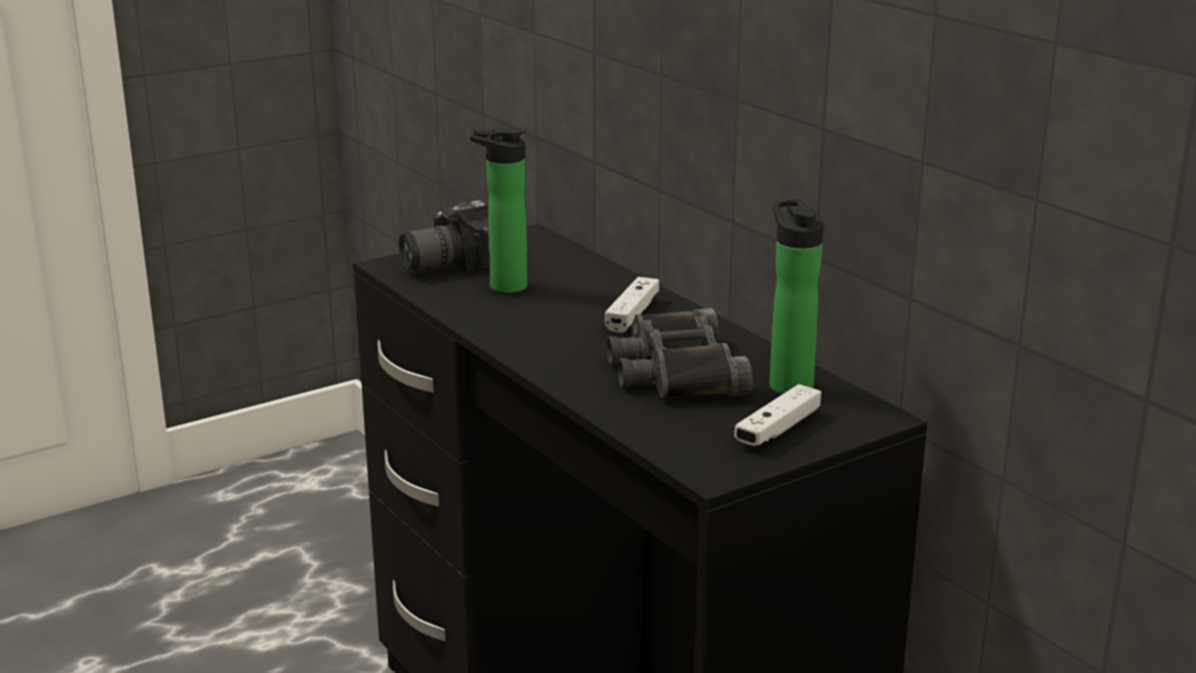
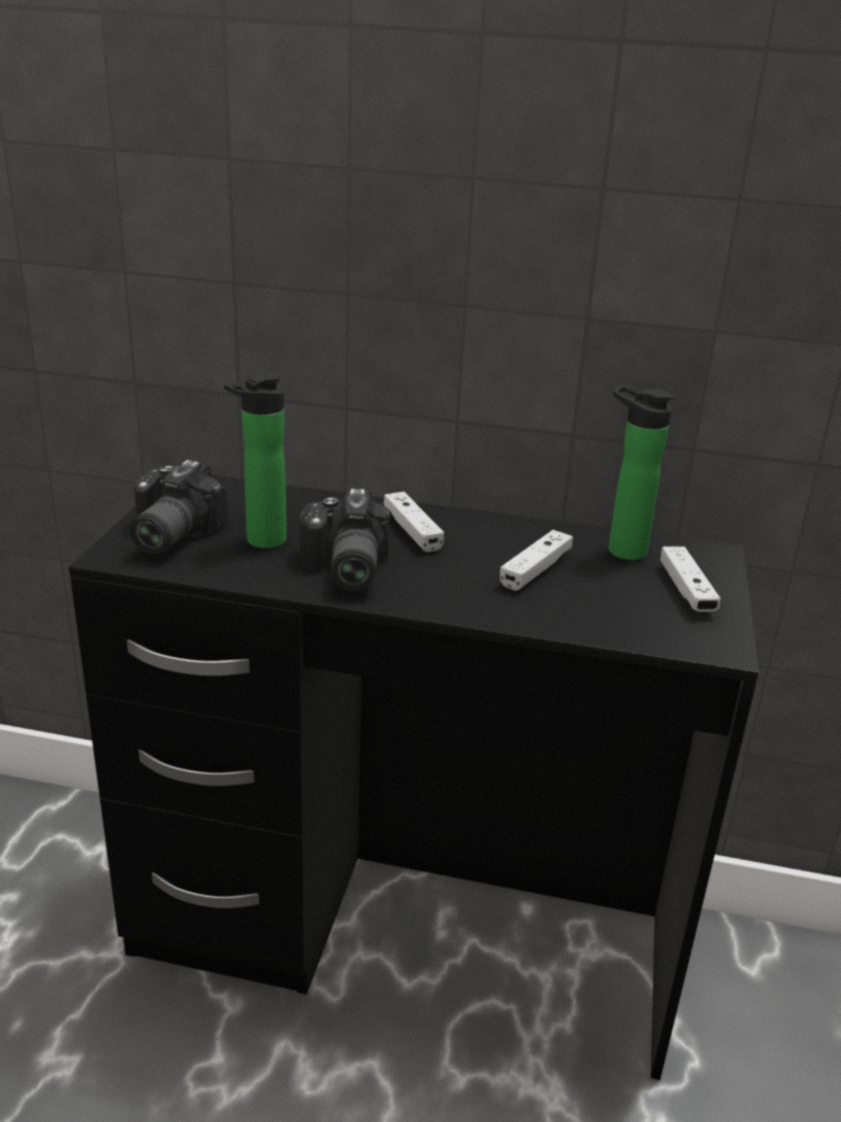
camera: 45 degrees left, 5 degrees up
black binoculars [607,308,753,398] -> white game controller [500,530,573,591]
none -> camera [300,488,390,591]

